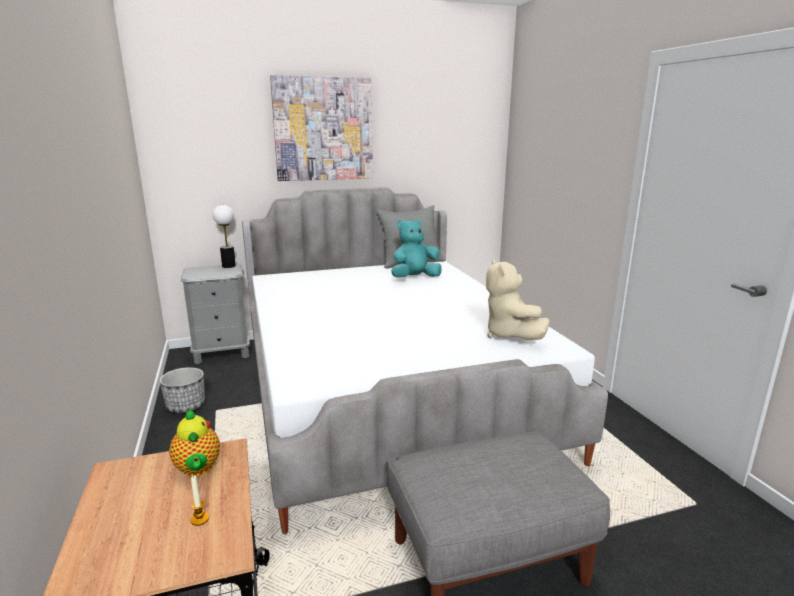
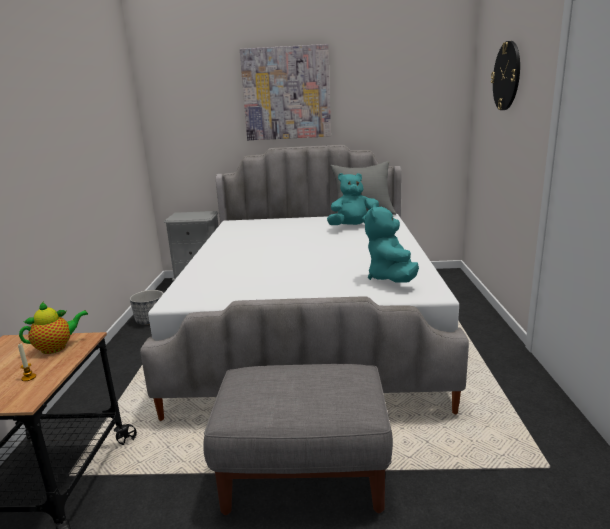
camera: 20 degrees right, 0 degrees up
teapot [169,410,220,477] -> teapot turned 120 degrees counterclockwise [19,301,88,354]
table lamp [213,205,236,268] -> none
beige plush toy [486,259,550,340] -> turquoise plush toy [365,204,419,282]
none -> wall clock [491,41,520,110]

